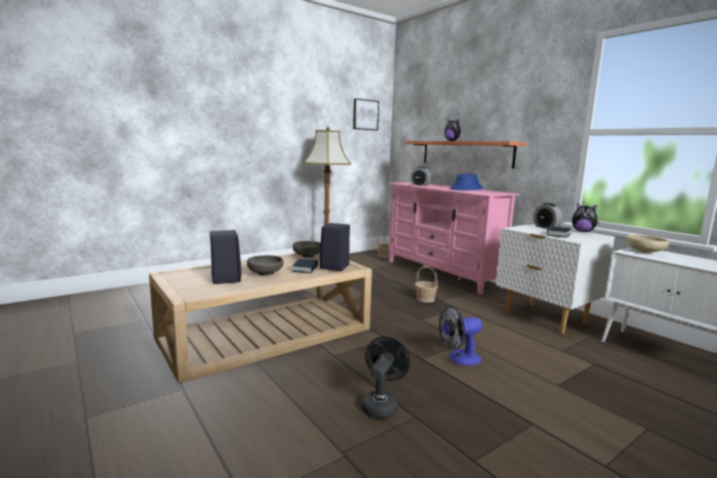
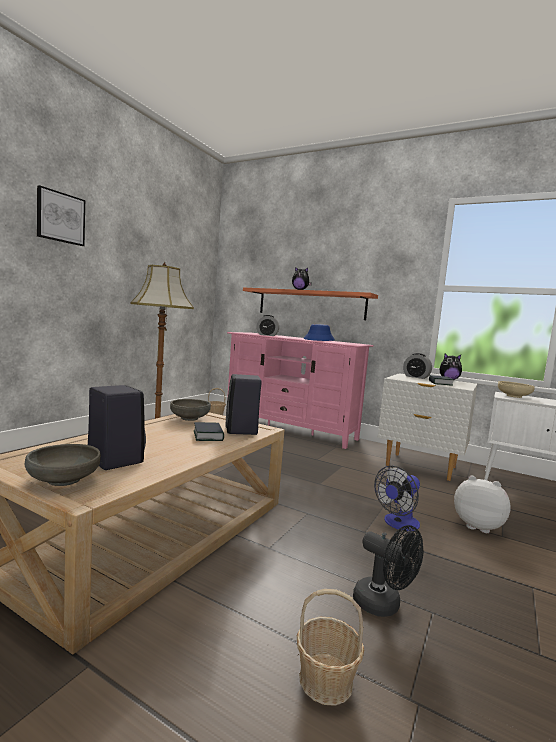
camera: 25 degrees left, 5 degrees down
grey bowl [247,255,283,276] -> grey bowl moved to [25,444,101,486]
picture [353,98,379,131] -> picture moved to [37,185,85,246]
black fan [362,336,410,419] -> black fan turned 135 degrees clockwise [353,525,423,617]
basket [415,266,438,303] -> basket moved to [297,589,364,706]
none -> plush toy [454,476,511,533]

